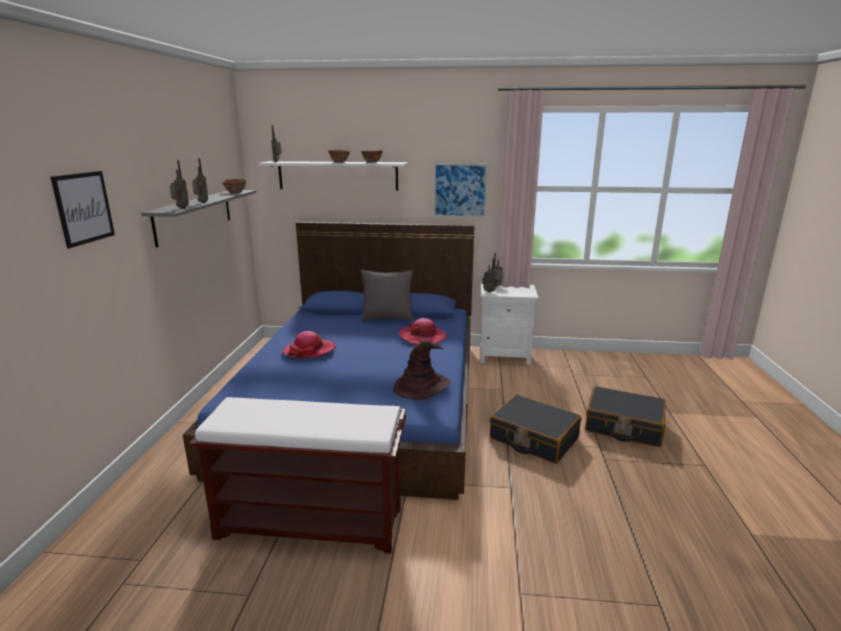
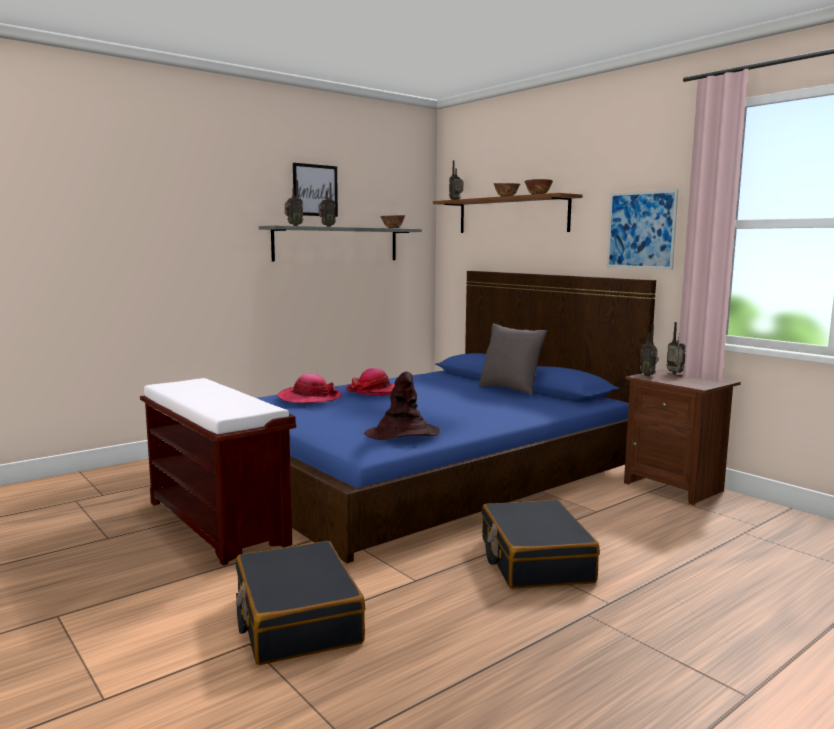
camera: 45 degrees right, 10 degrees down
picture [50,171,115,248] -> picture moved to [293,163,338,217]
white shelf [258,161,408,191] -> brown shelf [433,193,582,233]
hat [399,318,447,344] -> hat moved to [278,374,341,403]
white nightstand [481,283,539,365] -> brown nightstand [624,369,741,505]
black suitcase [585,386,665,447] -> black suitcase moved to [236,541,365,665]

